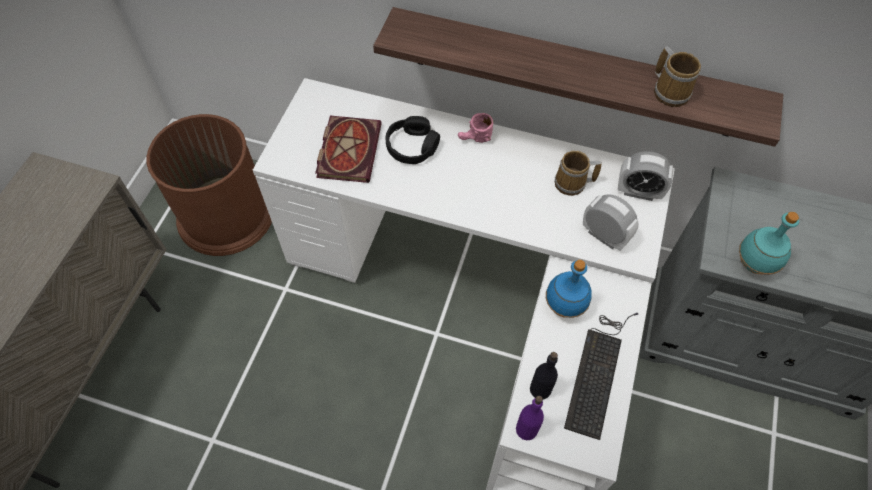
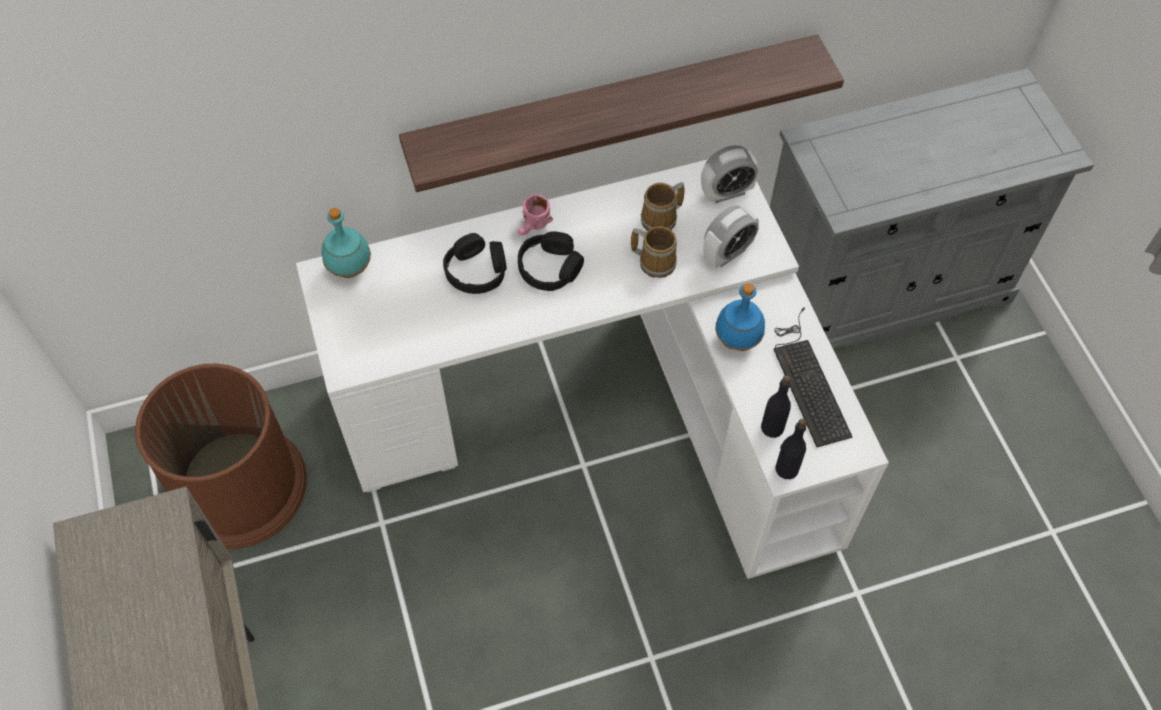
camera: 35 degrees left, 0 degrees up
book [315,116,382,183] -> none
purple bottle [516,396,544,440] -> black bottle [775,419,806,479]
alarm clock [583,194,639,251] -> alarm clock turned 135 degrees clockwise [703,205,759,268]
mug [654,46,701,107] -> mug moved to [631,226,677,278]
turquoise bottle [739,212,799,275] -> turquoise bottle moved to [321,208,371,278]
none -> black headphones [518,231,584,291]

